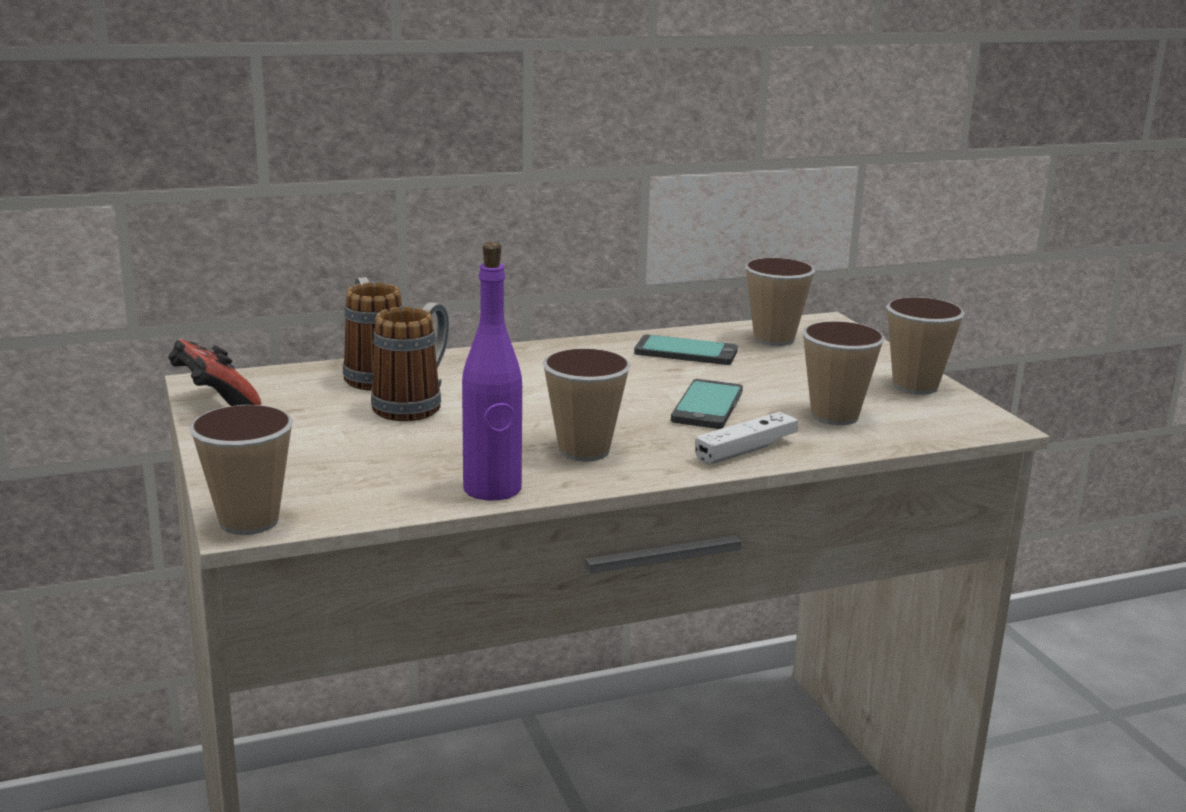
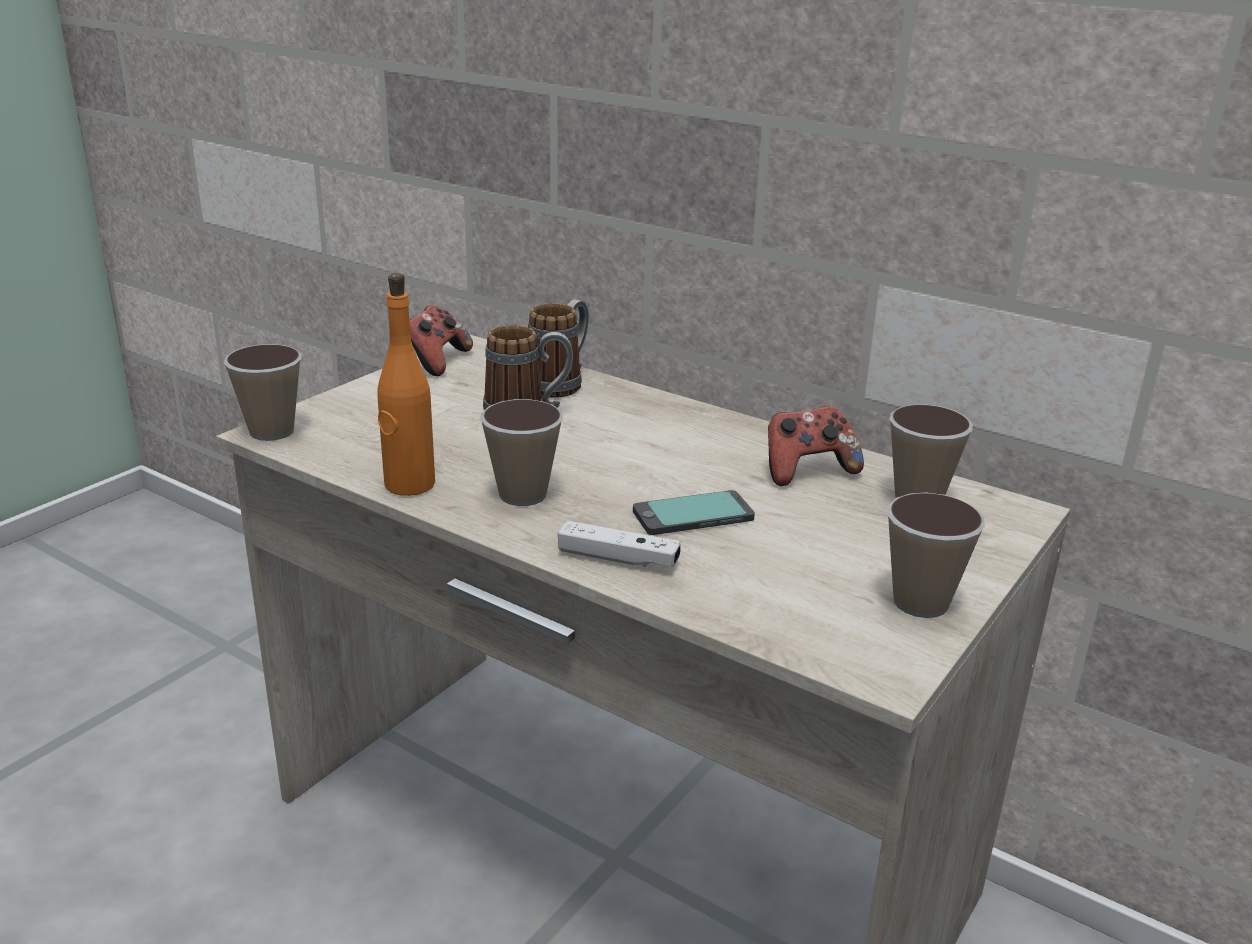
camera: 55 degrees right, 5 degrees up
purple bottle [462,242,522,500] -> orange bottle [377,273,435,496]
phone [634,335,738,365] -> game controller [768,406,864,486]
cup [802,321,885,425] -> none

